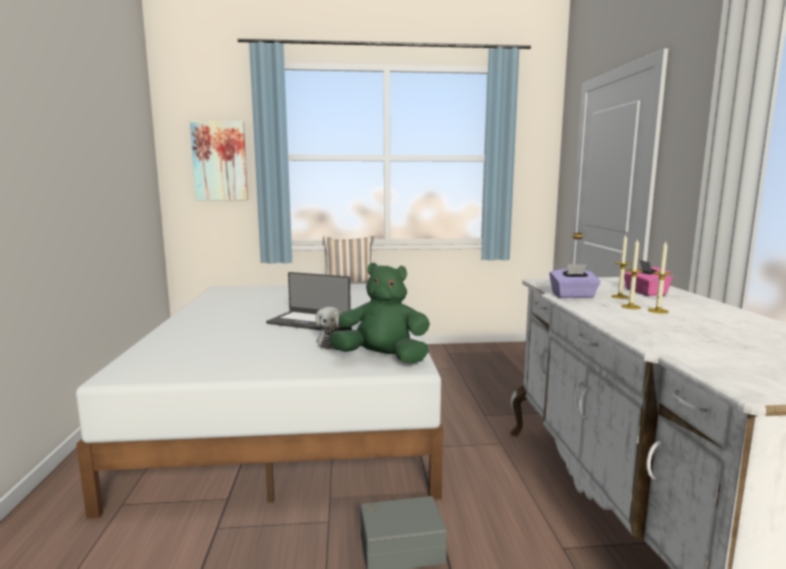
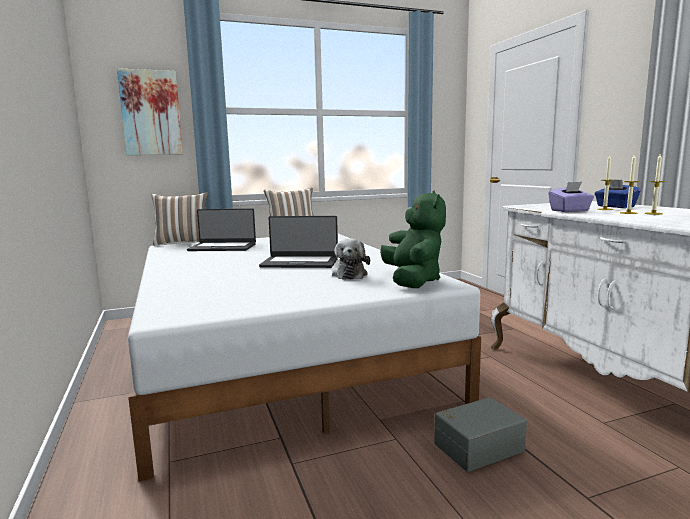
camera: 15 degrees left, 0 degrees up
green plush toy [329,263,430,364] -> green plush toy turned 90 degrees clockwise [380,190,446,288]
pink tissue box [624,259,673,296] -> blue tissue box [595,179,641,208]
none -> pillow [152,192,208,246]
none -> laptop [187,208,256,251]

